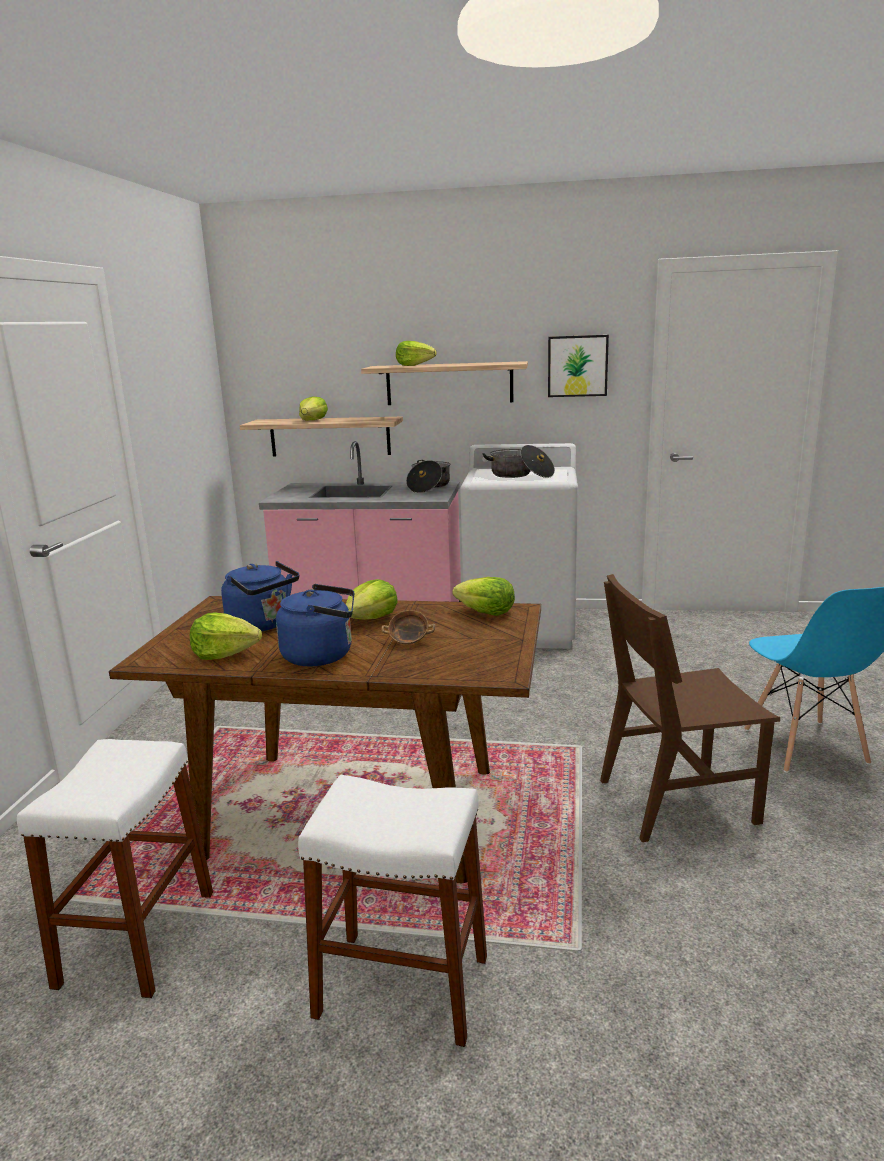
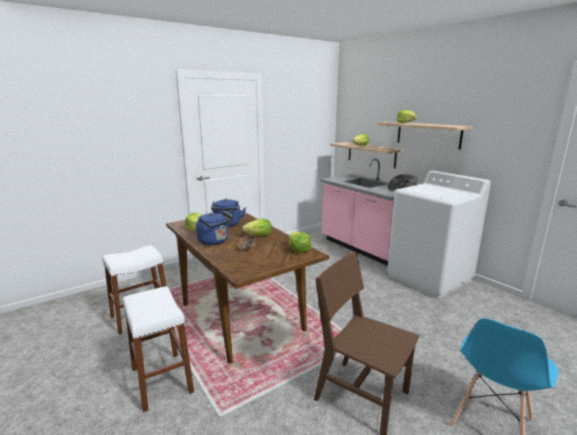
camera: 45 degrees right, 0 degrees up
cooking pot [482,445,555,478] -> none
picture [548,335,609,397] -> none

